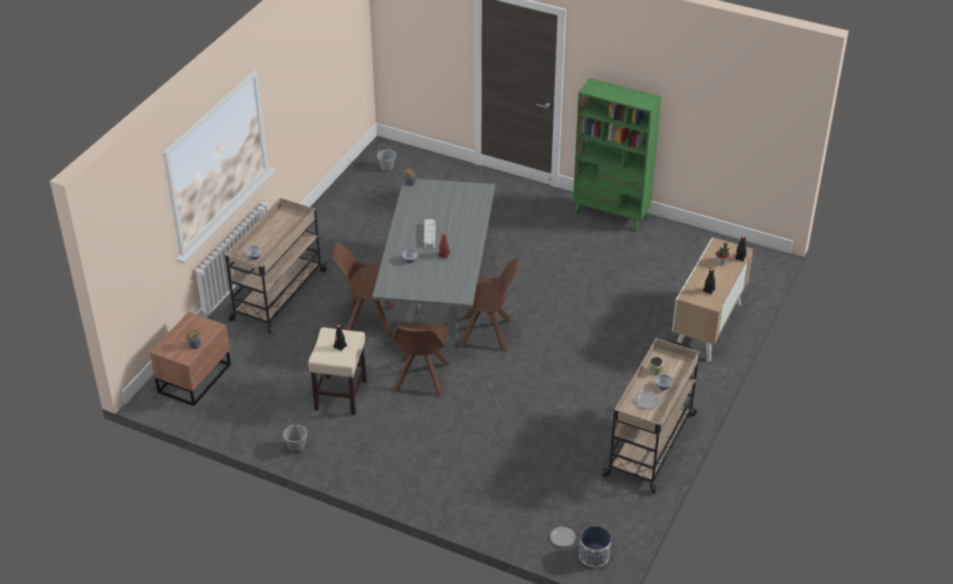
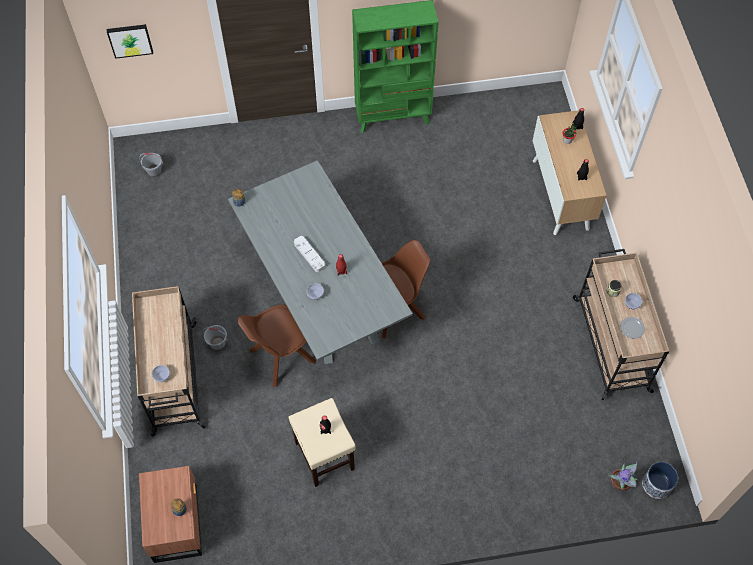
camera: 35 degrees left, 20 degrees up
grey bucket [283,420,307,453] -> grey bucket moved to [203,325,228,351]
brown chair [392,322,450,397] -> none
plate [550,527,575,547] -> potted plant [609,462,638,491]
none -> picture [107,24,153,59]

